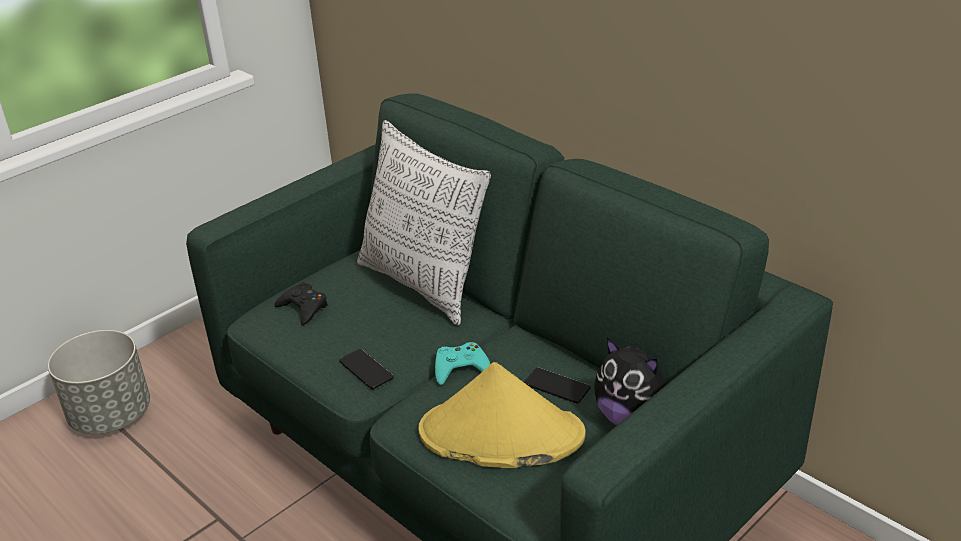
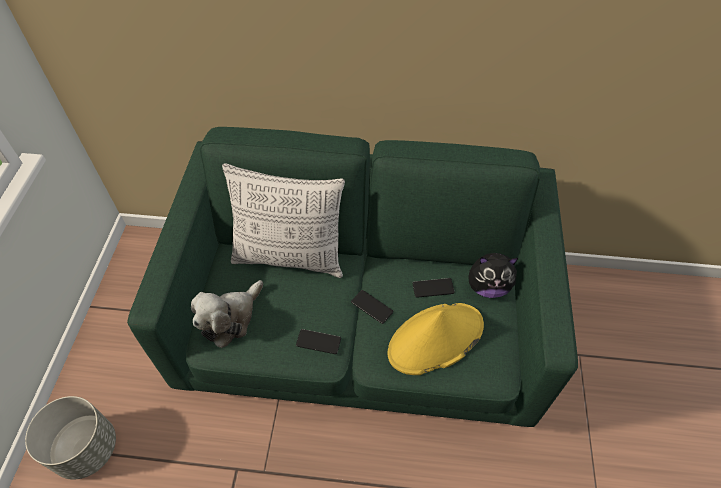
camera: 40 degrees left, 20 degrees up
black game controller [274,282,328,325] -> plush toy [191,280,263,348]
turquoise game controller [435,342,490,385] -> phone [351,290,393,324]

